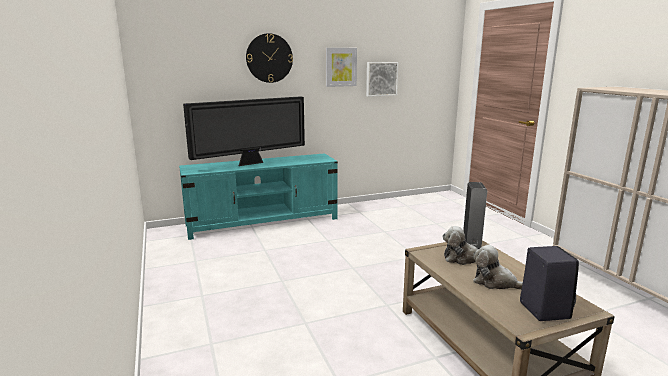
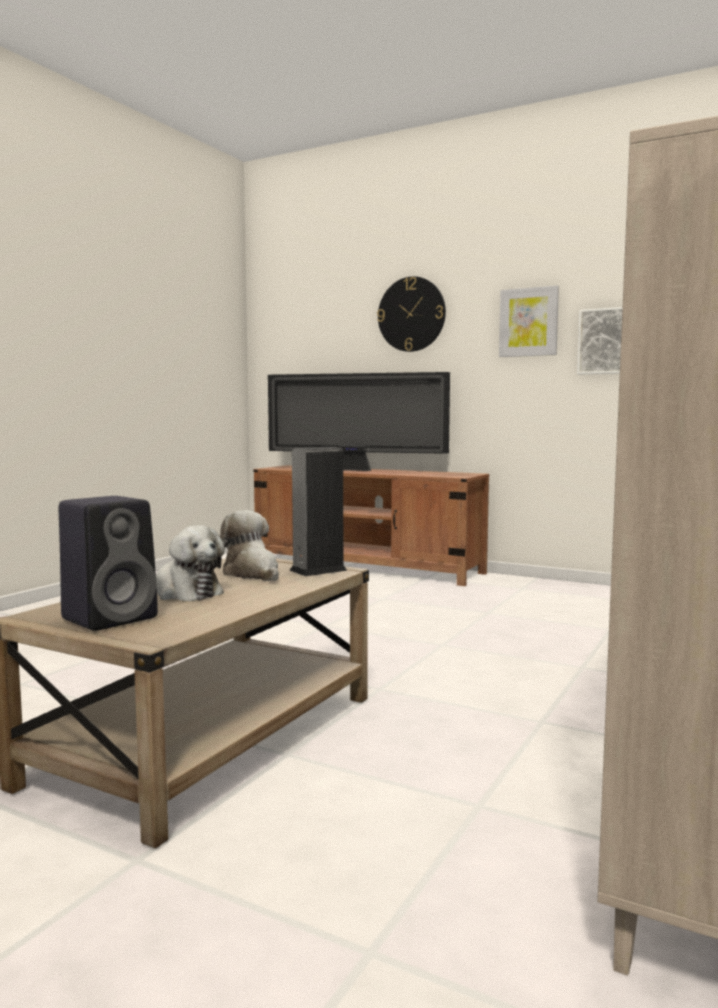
camera: 50 degrees right, 10 degrees down
turquoise tv stand [179,153,338,240] -> brown tv stand [254,465,489,586]
plush toy [473,245,523,290] -> plush toy turned 135 degrees clockwise [156,525,225,601]

